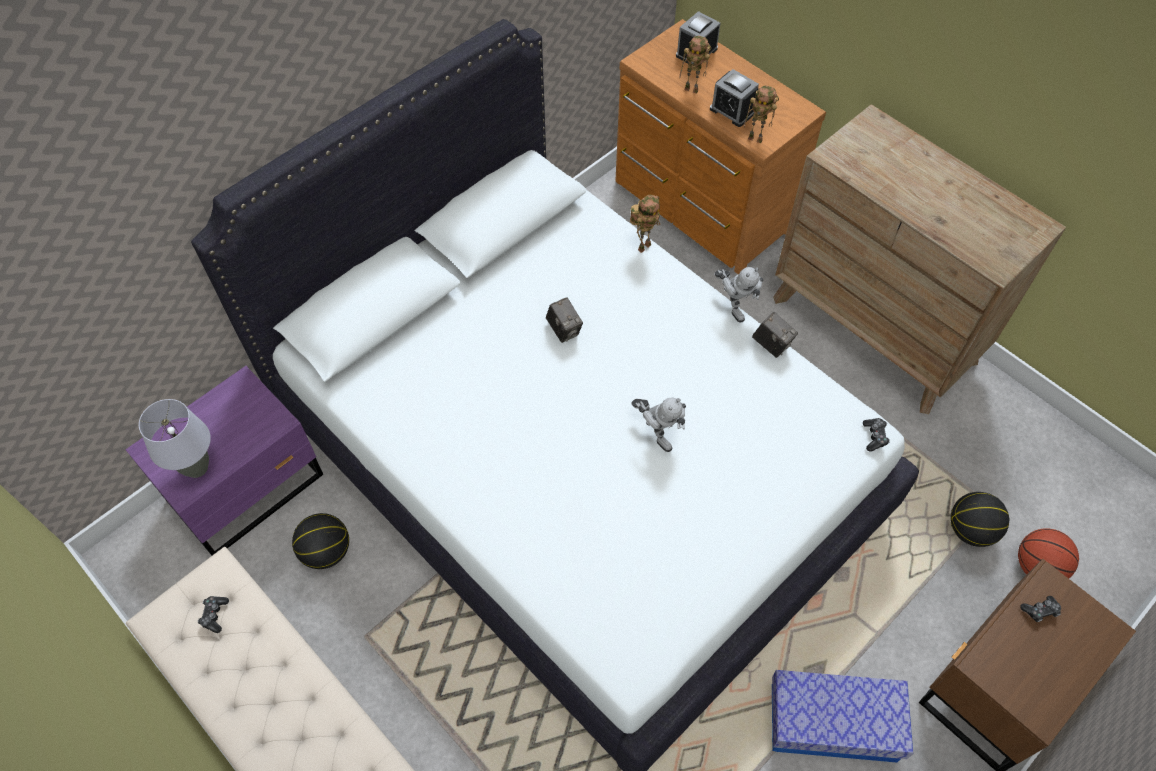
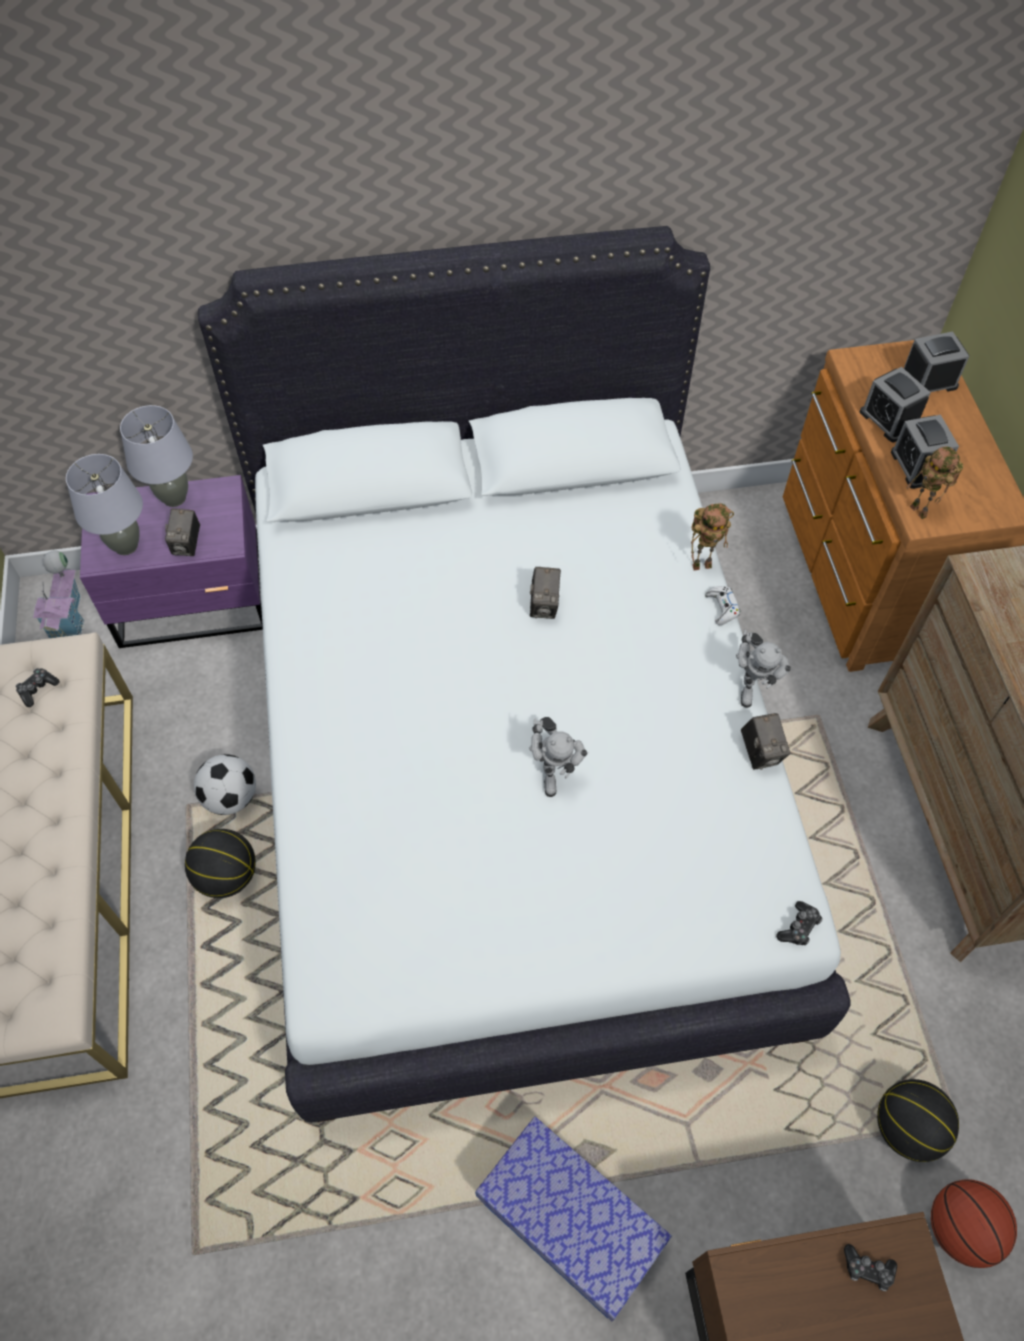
camera: 35 degrees right, 0 degrees up
basketball [292,513,349,569] -> basketball moved to [185,829,256,898]
toy robot [680,36,711,94] -> alarm clock [860,367,931,442]
none -> toy house [33,550,85,638]
none -> grey table lamp [120,405,193,507]
none -> camera [165,508,200,556]
none -> football [194,754,256,815]
none -> white game controller [705,586,740,625]

